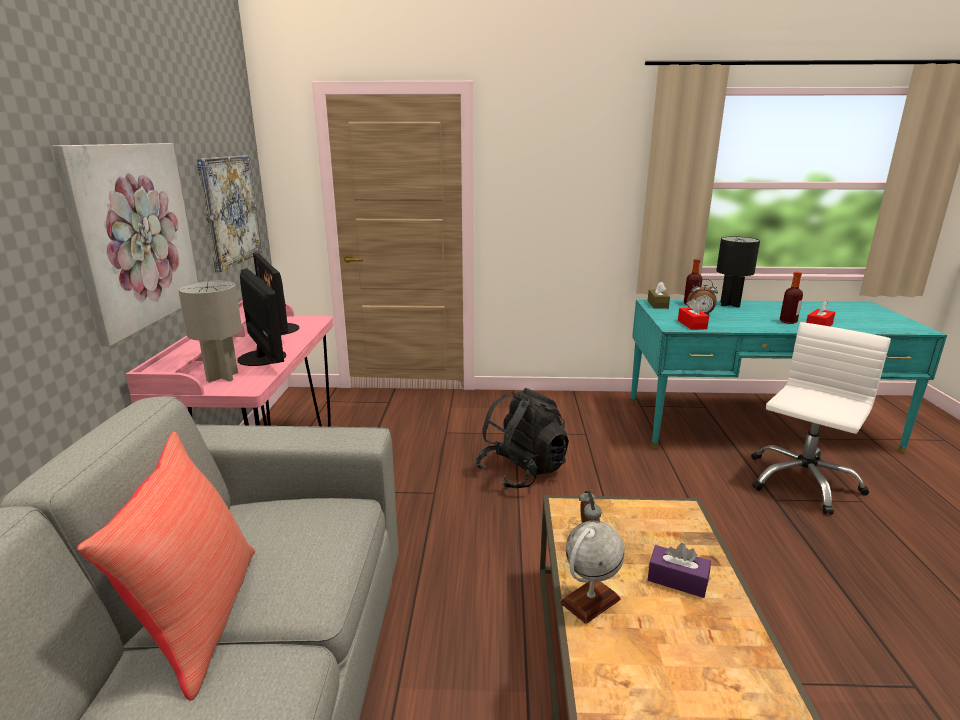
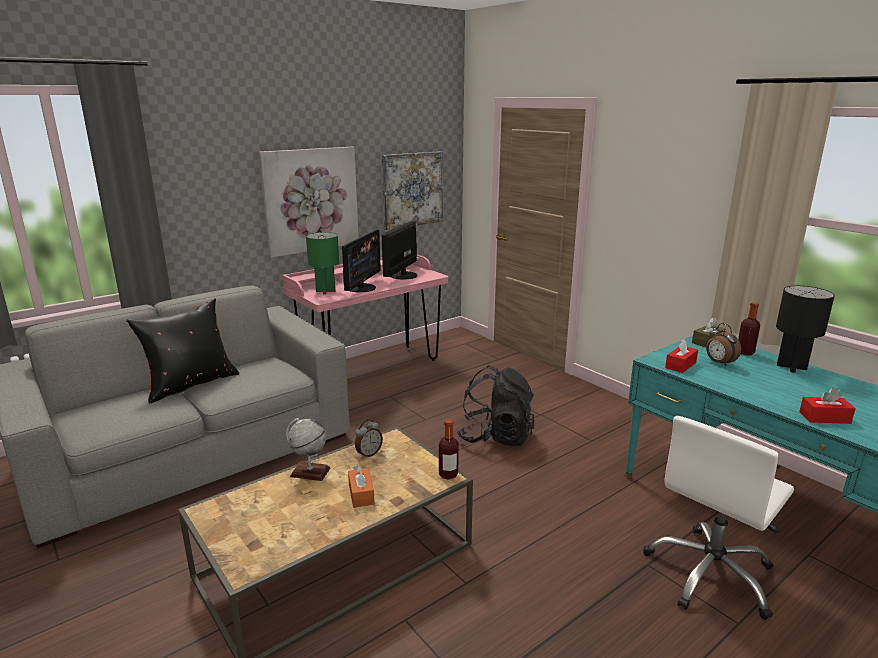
camera: 50 degrees right, 0 degrees up
red pillow [77,432,255,701] -> black pillow [126,298,239,403]
grey table lamp [178,281,242,382] -> green table lamp [306,232,339,294]
purple tissue box [648,543,711,598] -> orange tissue box [348,465,375,508]
white office chair [751,322,891,515] -> white office chair turned 135 degrees clockwise [643,416,794,620]
bottle [780,272,803,324] -> bottle moved to [439,419,459,480]

